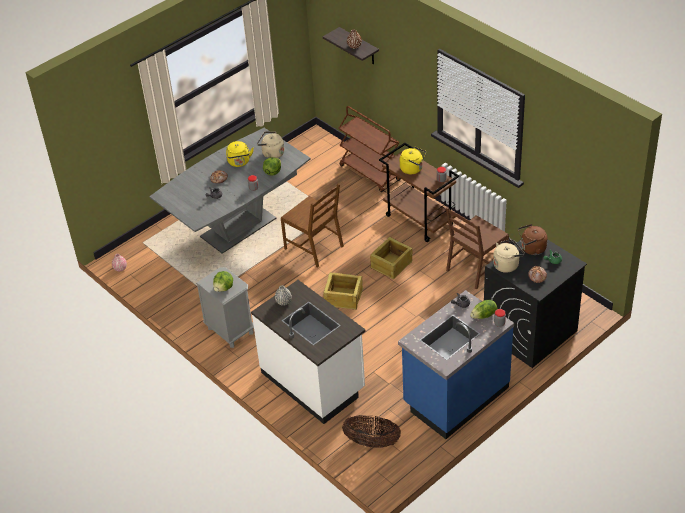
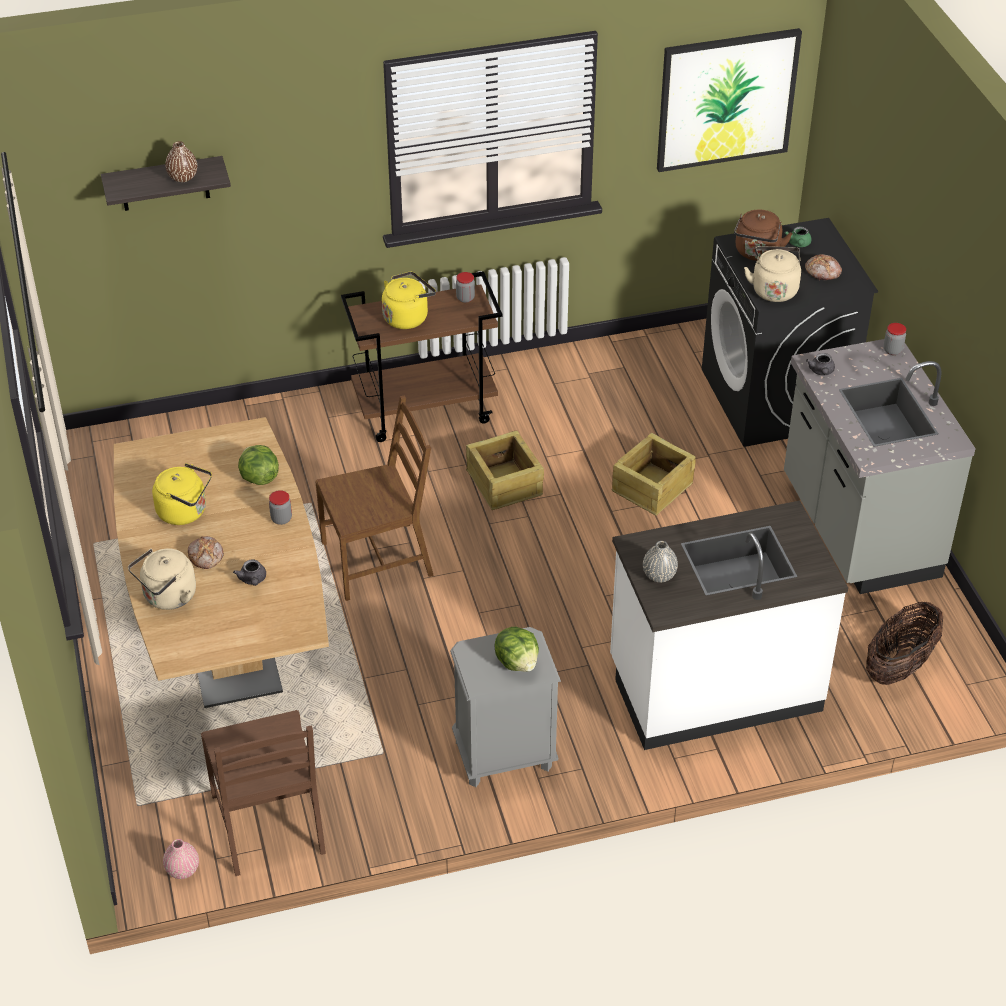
camera: 65 degrees left, 0 degrees up
grey dining table [150,128,311,254] -> brown dining table [114,417,329,708]
beige kettle [257,131,285,158] -> beige kettle moved to [128,549,196,610]
crate [323,272,363,310] -> crate moved to [612,432,696,516]
brown cart [339,106,401,192] -> none
blue counter [398,290,514,439] -> grey counter [784,339,976,594]
brown chair [446,207,509,290] -> brown chair moved to [201,710,326,876]
lettuce [470,300,497,319] -> none
none -> picture [657,28,802,172]

